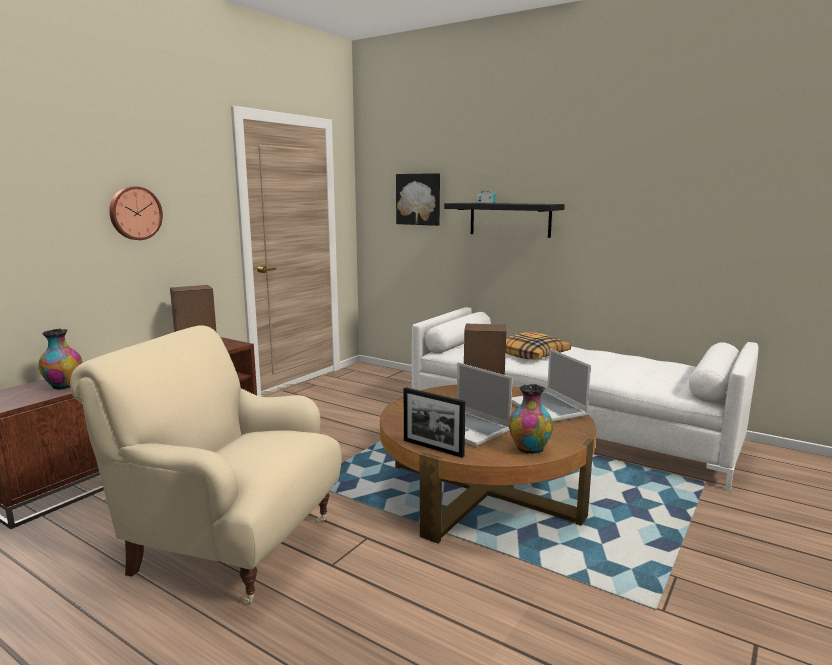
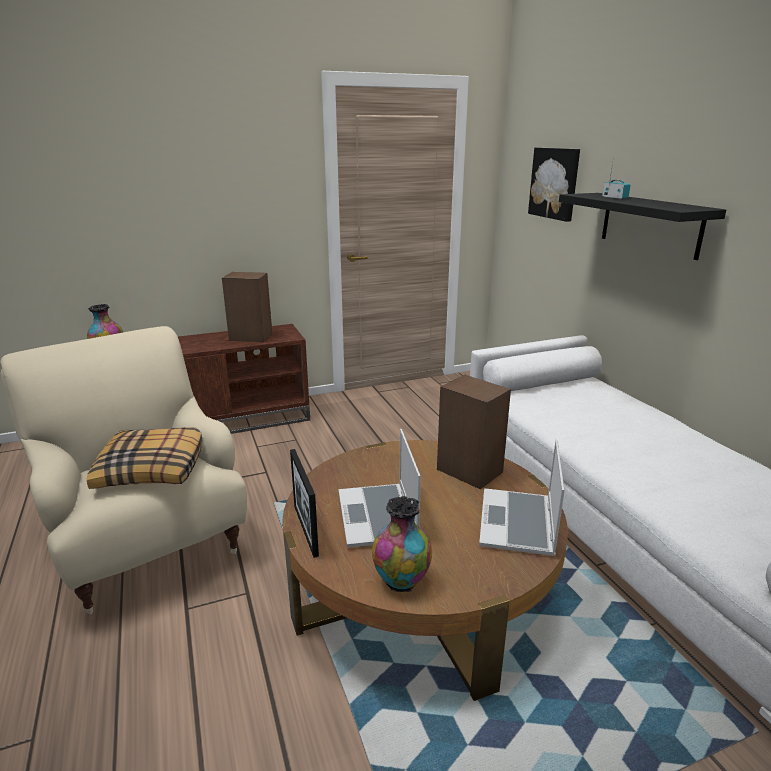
camera: 35 degrees right, 10 degrees up
wall clock [109,186,163,240] -> none
pillow [506,332,571,359] -> pillow moved to [87,427,202,489]

